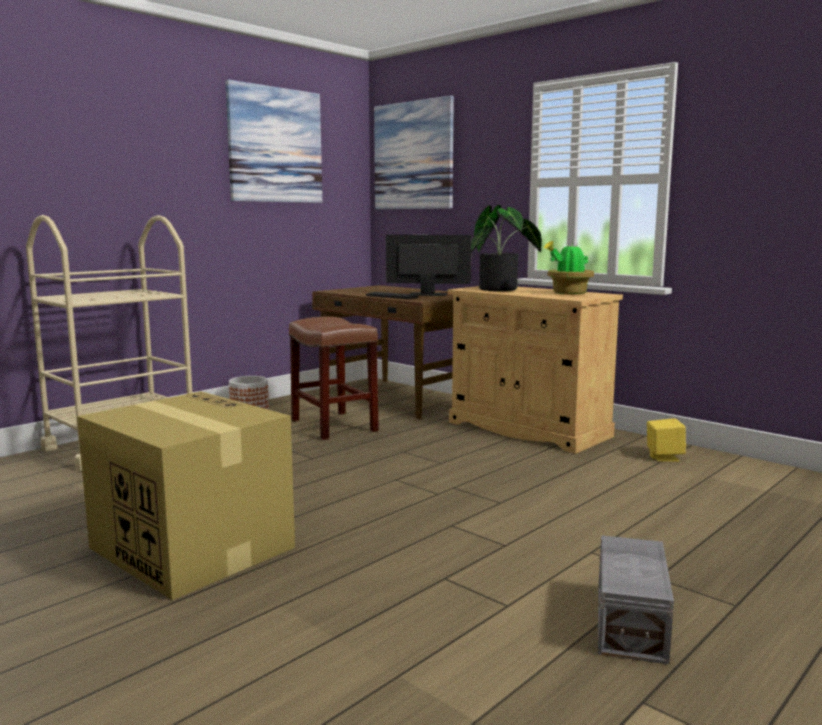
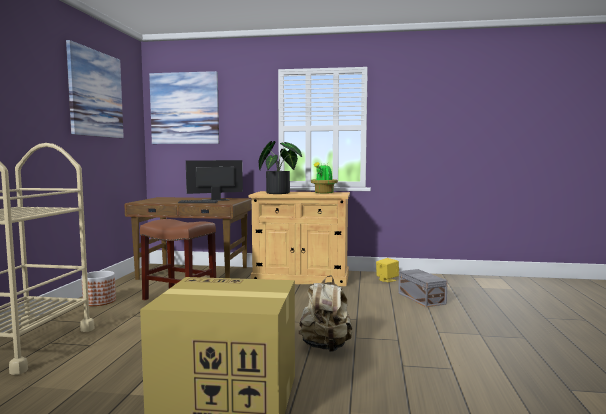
camera: 35 degrees left, 5 degrees down
grey storage box [598,535,674,664] -> grey storage box moved to [398,269,448,307]
none -> beige backpack [299,275,353,352]

